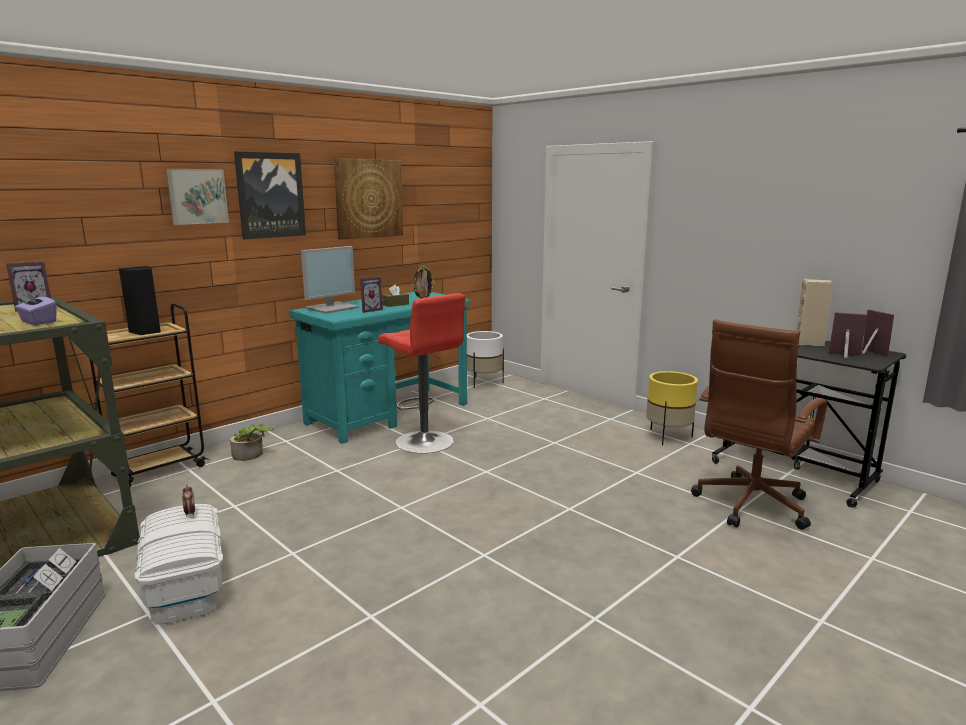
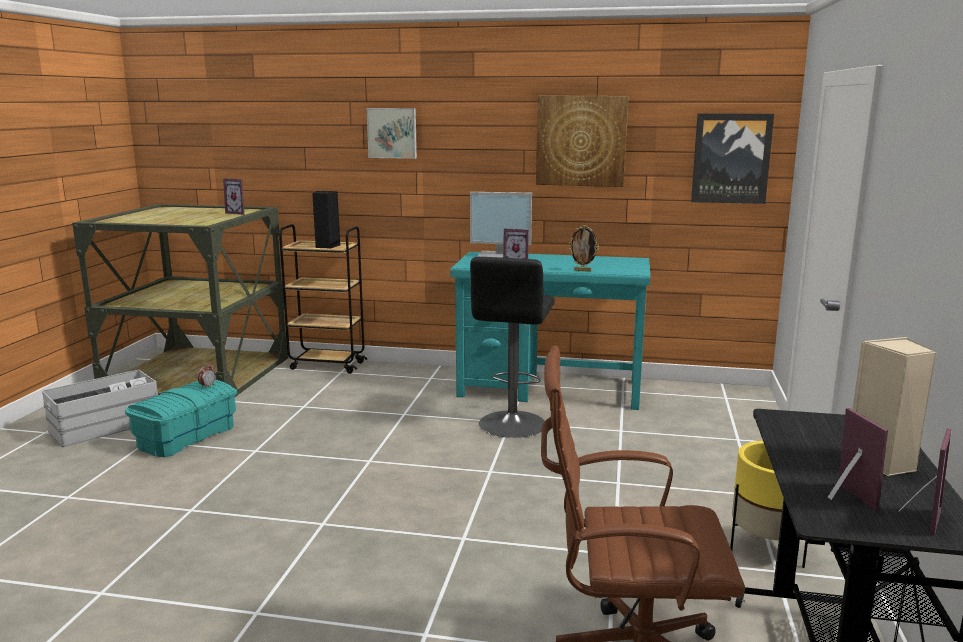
camera: 55 degrees right, 0 degrees up
purple tissue box [15,291,57,325] -> none
white storage box [134,504,223,624] -> turquoise storage box [125,380,237,457]
potted plant [230,423,273,461] -> none
picture [234,151,306,239] -> picture moved to [691,113,774,204]
red stool [378,293,466,453] -> black stool [470,257,555,438]
brown tissue box [382,285,409,307] -> none
white planter [467,331,504,388] -> none

